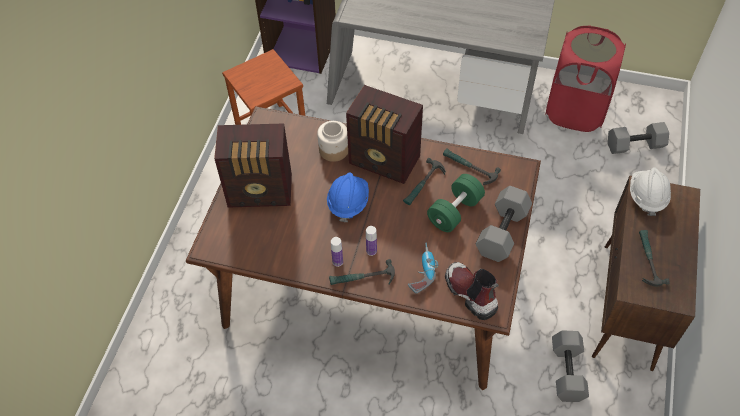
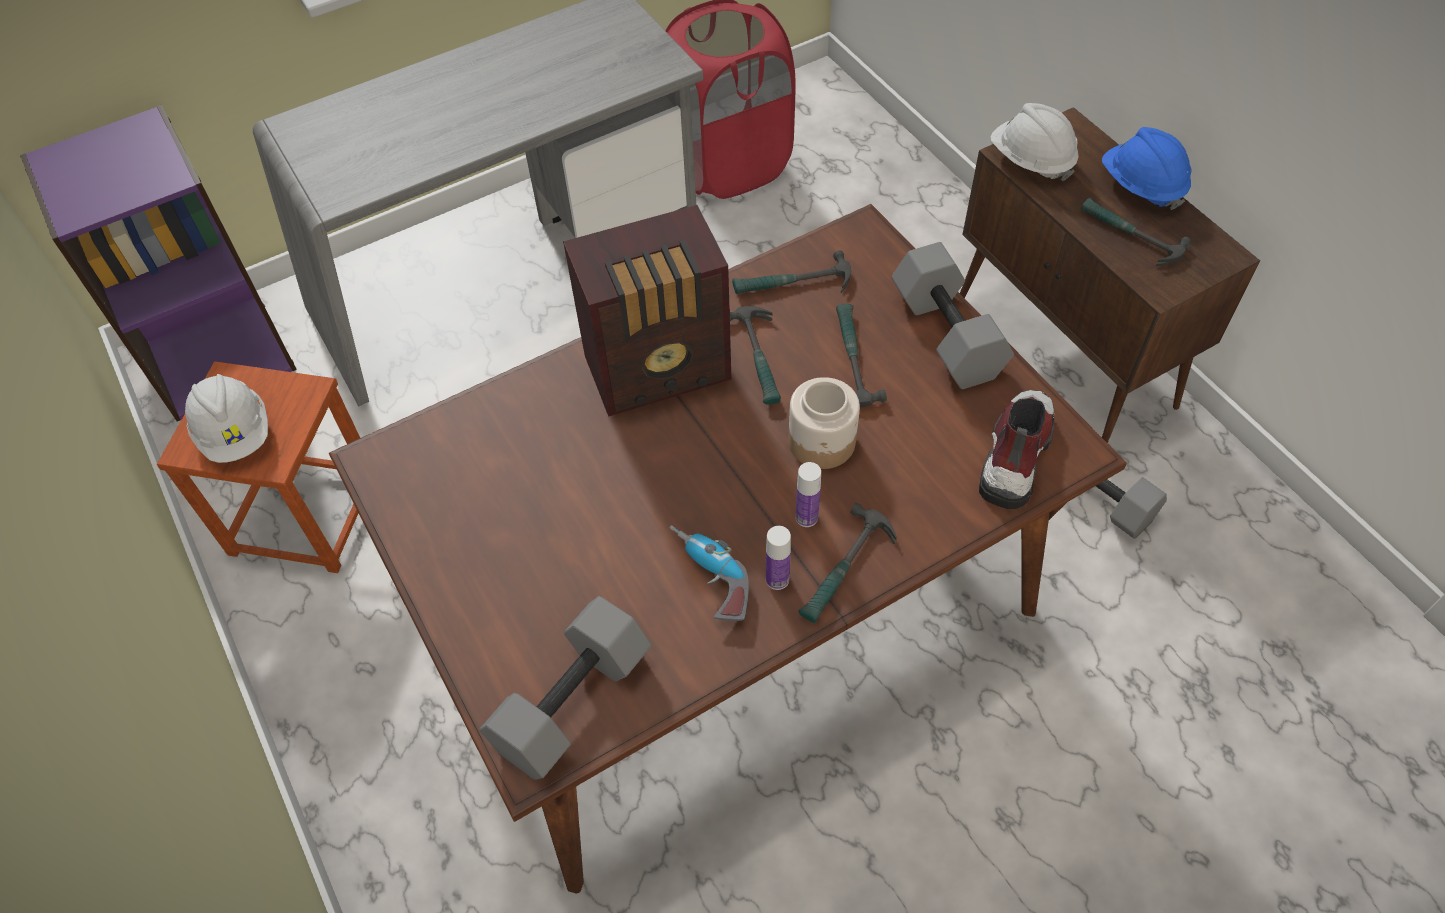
camera: 45 degrees left, 0 degrees up
radio [214,123,292,208] -> none
jar [317,121,348,162] -> jar moved to [789,377,860,469]
blue hard hat [327,173,369,222] -> blue hard hat moved to [1102,127,1191,210]
power drill [408,243,438,294] -> power drill moved to [670,525,749,621]
green dumbbell [427,174,485,232] -> hammer [836,304,887,407]
boot [445,262,499,320] -> boot turned 105 degrees clockwise [979,390,1054,509]
grey dumbbell [608,122,669,154] -> grey dumbbell moved to [479,596,651,780]
none -> white hard hat [185,374,268,463]

